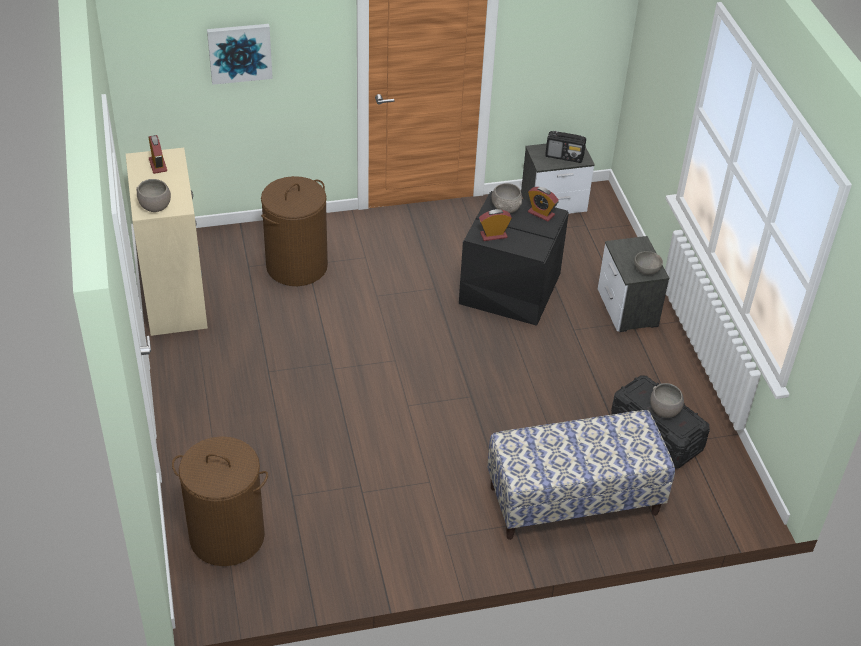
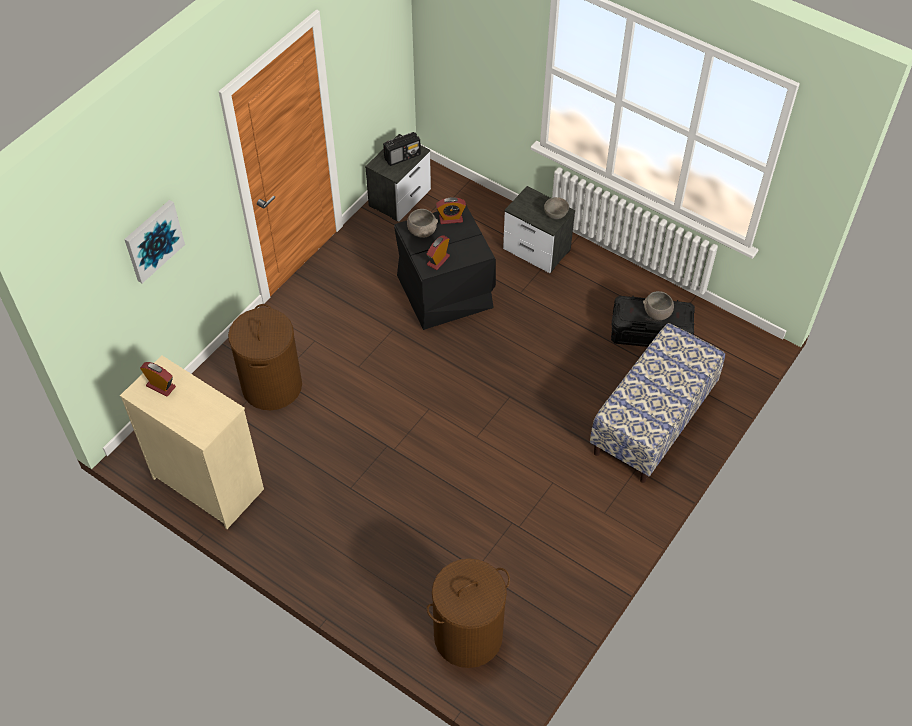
camera: 40 degrees left, 10 degrees up
grey bowl [136,179,171,212] -> none

